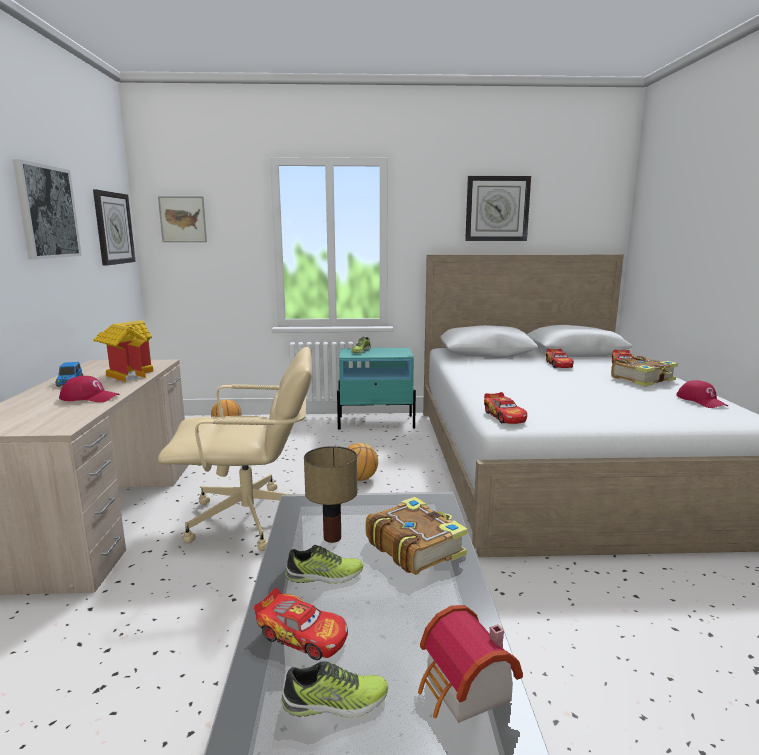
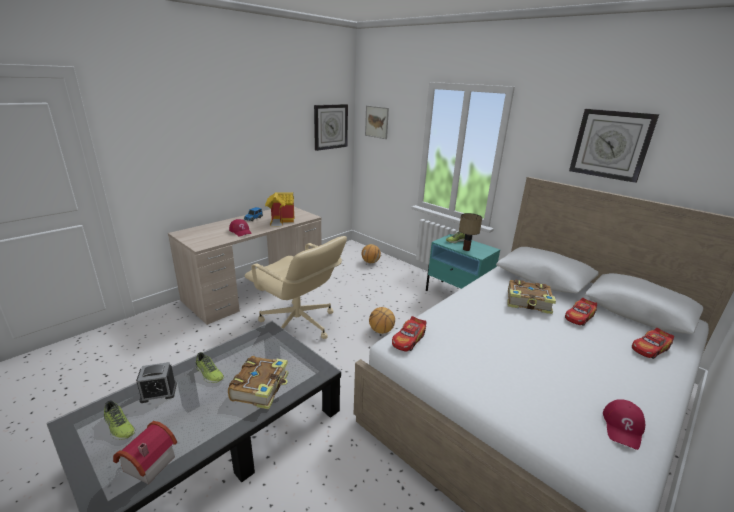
camera: 45 degrees right, 10 degrees up
picture [12,159,82,260] -> none
toy car [254,588,348,660] -> alarm clock [136,362,177,403]
table lamp [304,446,357,543] -> table lamp moved to [459,213,482,251]
book [611,356,678,386] -> book moved to [507,279,556,314]

